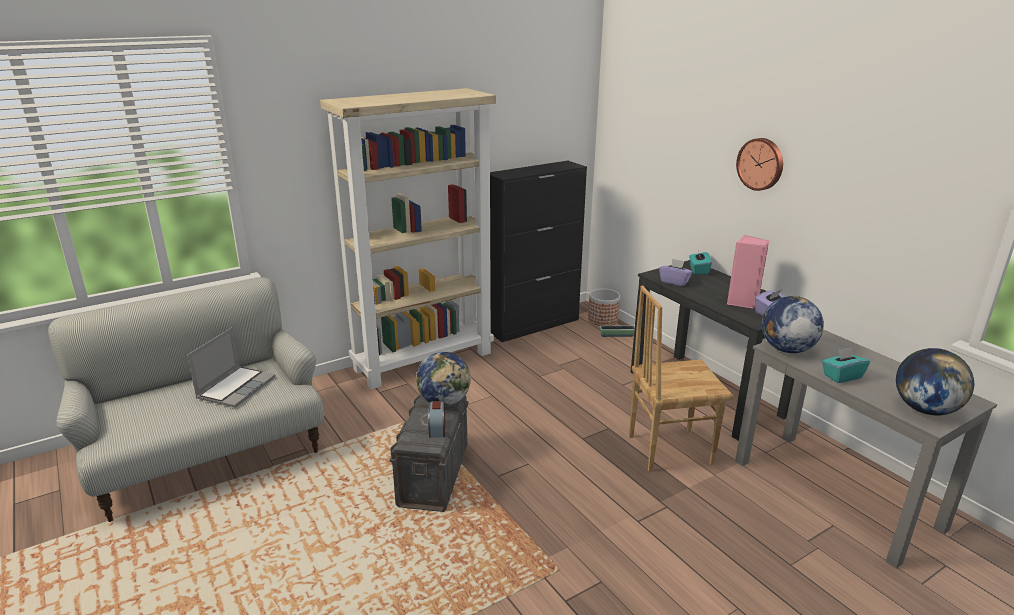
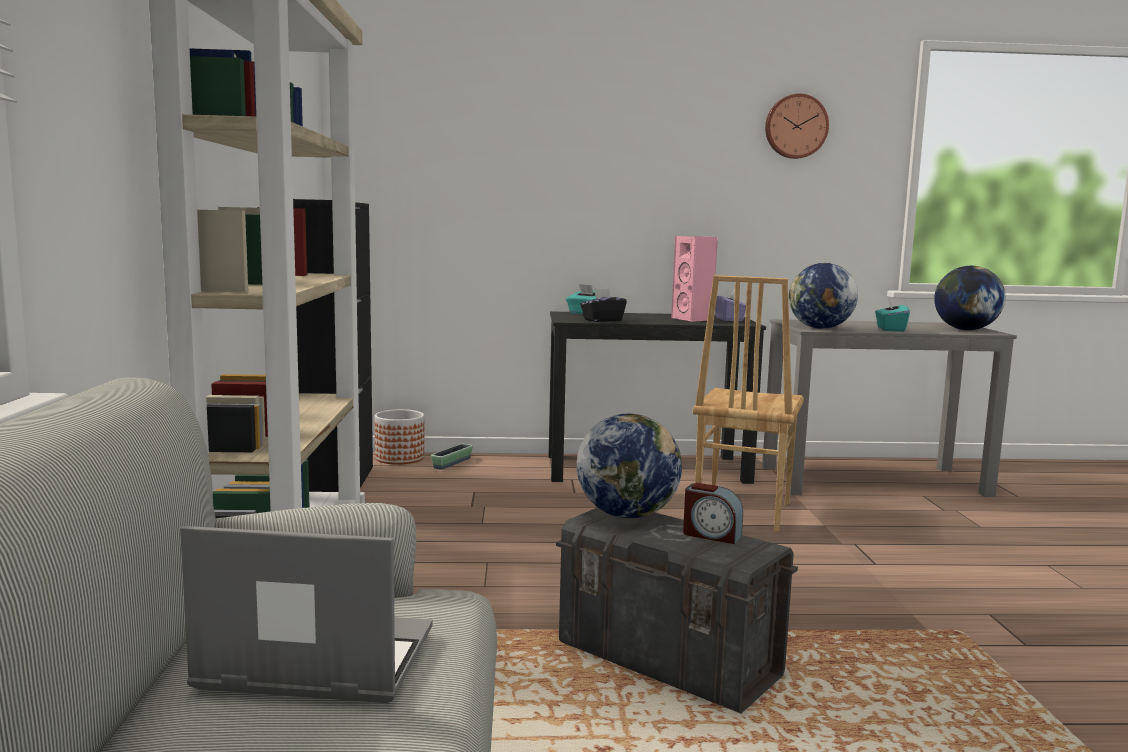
camera: 60 degrees left, 15 degrees down
laptop [187,327,276,408] -> laptop turned 45 degrees counterclockwise [180,526,433,703]
purple tissue box [659,258,693,286] -> black tissue box [580,288,627,322]
wall clock [736,138,783,191] -> wall clock moved to [765,94,829,159]

